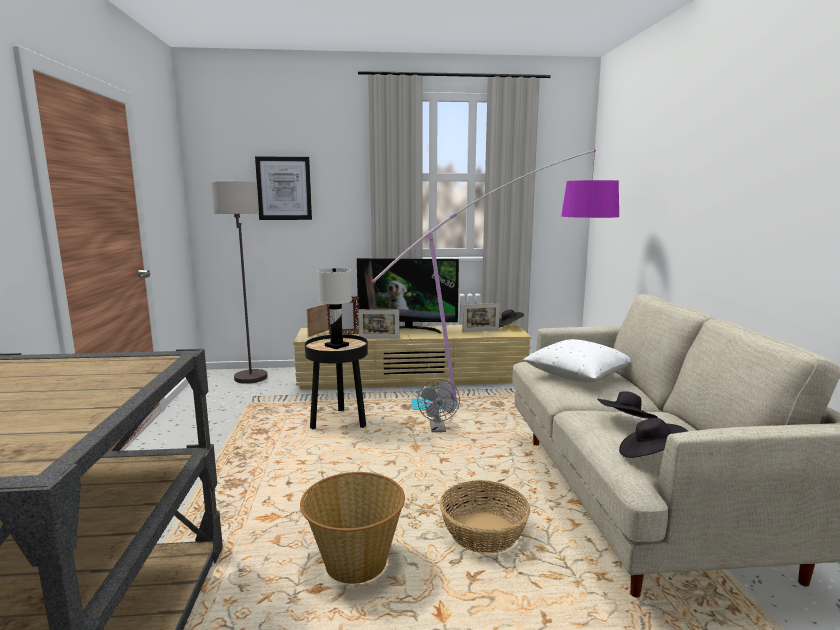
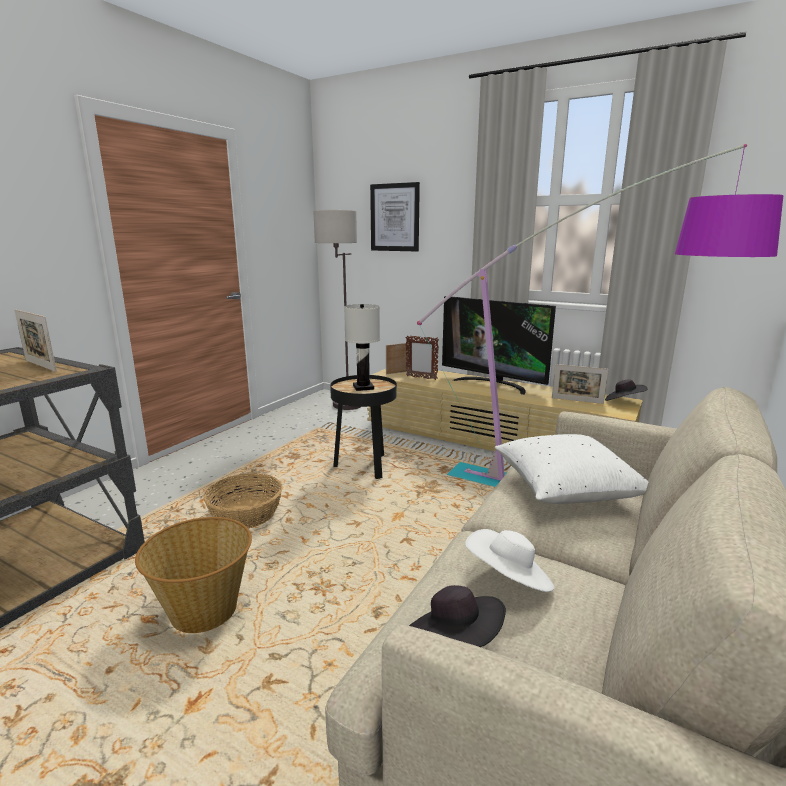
camera: 35 degrees right, 5 degrees up
picture frame [358,310,400,339] -> picture frame moved to [14,309,57,372]
grey fan [418,379,460,432] -> none
basket [440,480,530,554] -> basket moved to [203,473,282,529]
black hat [597,392,658,419] -> white hat [465,529,554,592]

